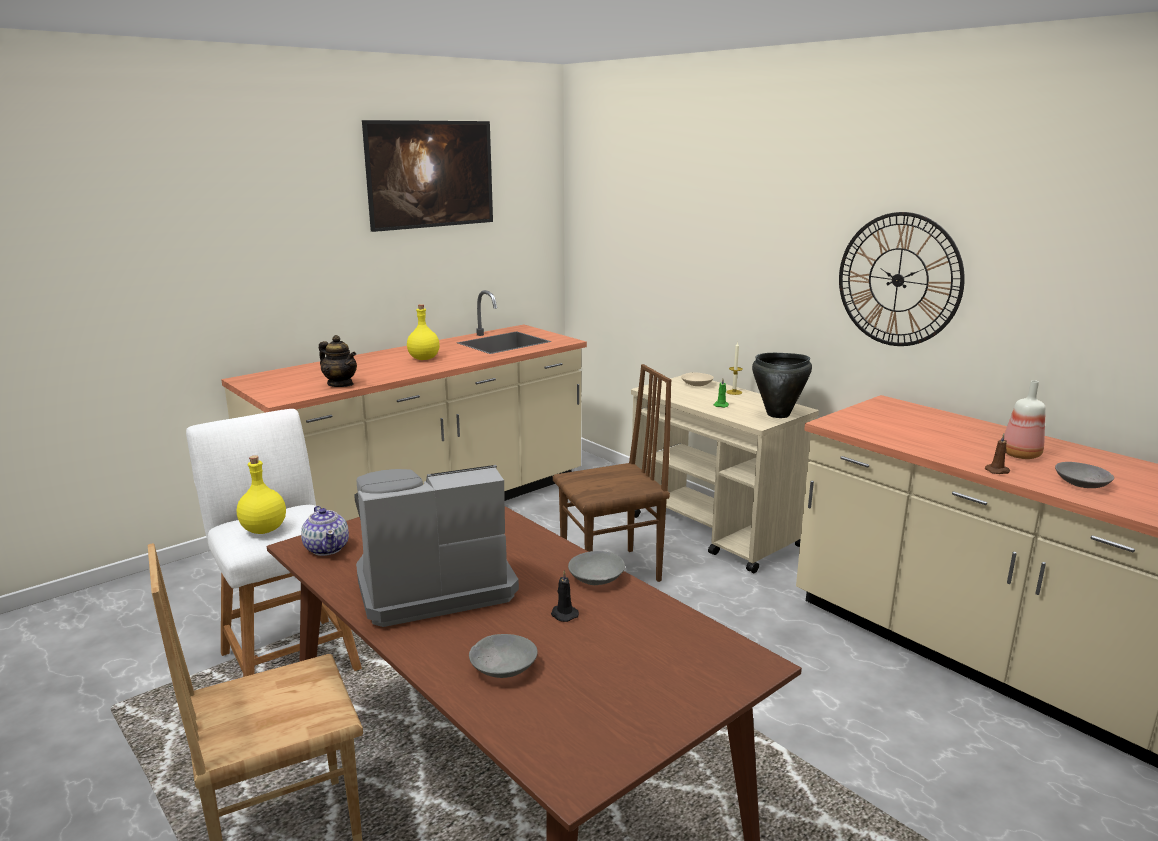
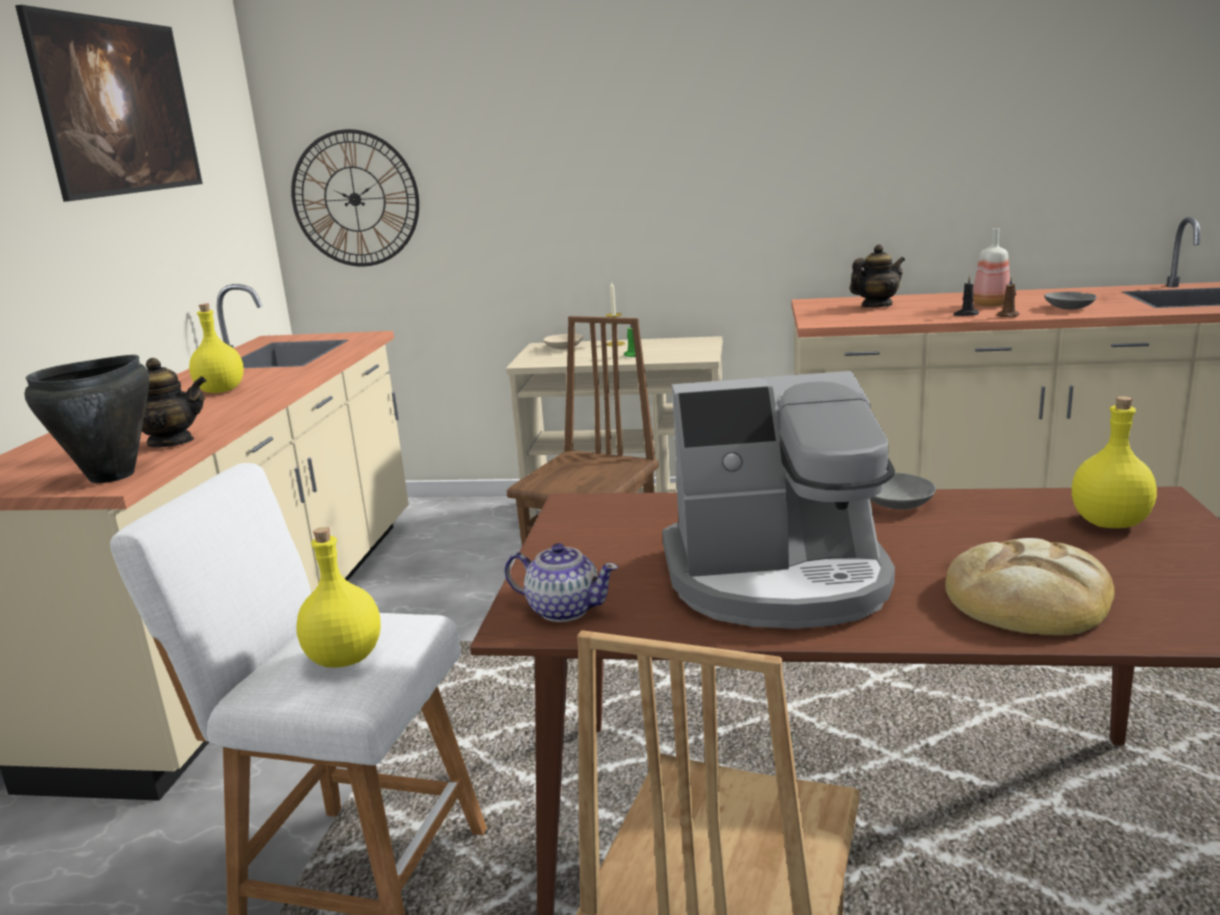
camera: 40 degrees left, 0 degrees up
coffee machine [354,465,519,627] -> coffee machine turned 120 degrees counterclockwise [662,371,895,629]
grey bowl [469,634,538,678] -> bread [945,538,1115,635]
black candle [551,570,579,622] -> black candle moved to [954,276,979,316]
black cooking pot [752,353,812,418] -> black cooking pot moved to [24,355,149,483]
wall clock [839,212,965,346] -> wall clock moved to [291,129,419,266]
none -> teapot [850,244,905,307]
none -> yellow bottle [1072,396,1157,528]

